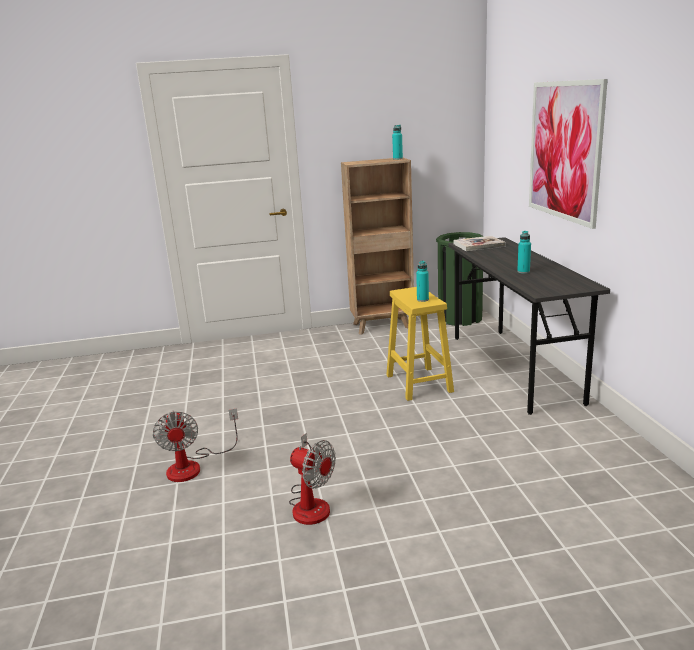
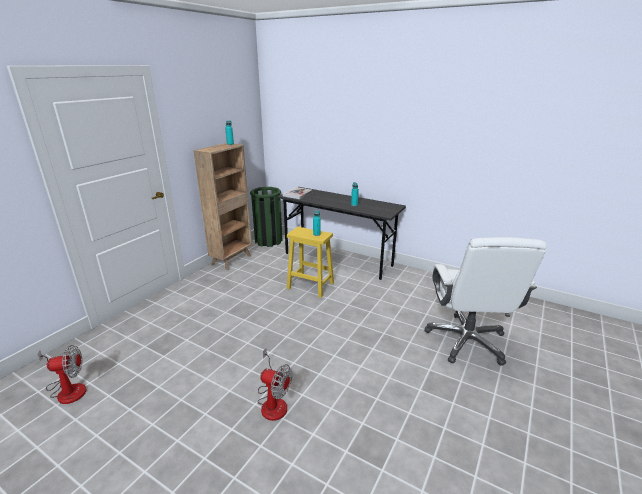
camera: 50 degrees left, 5 degrees up
fan [289,433,336,525] -> fan moved to [38,345,87,404]
picture [529,79,608,229] -> none
none -> white office chair [425,237,546,366]

